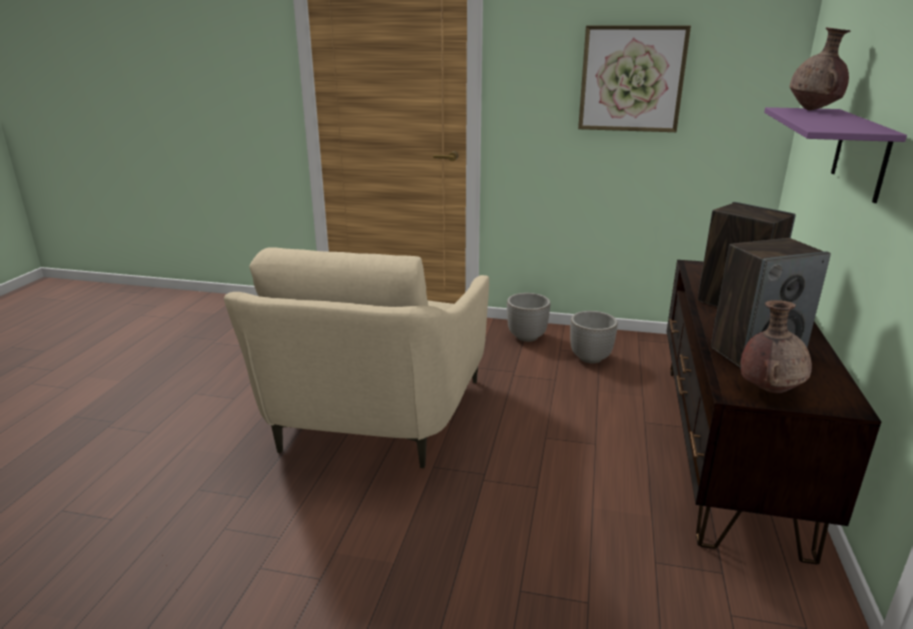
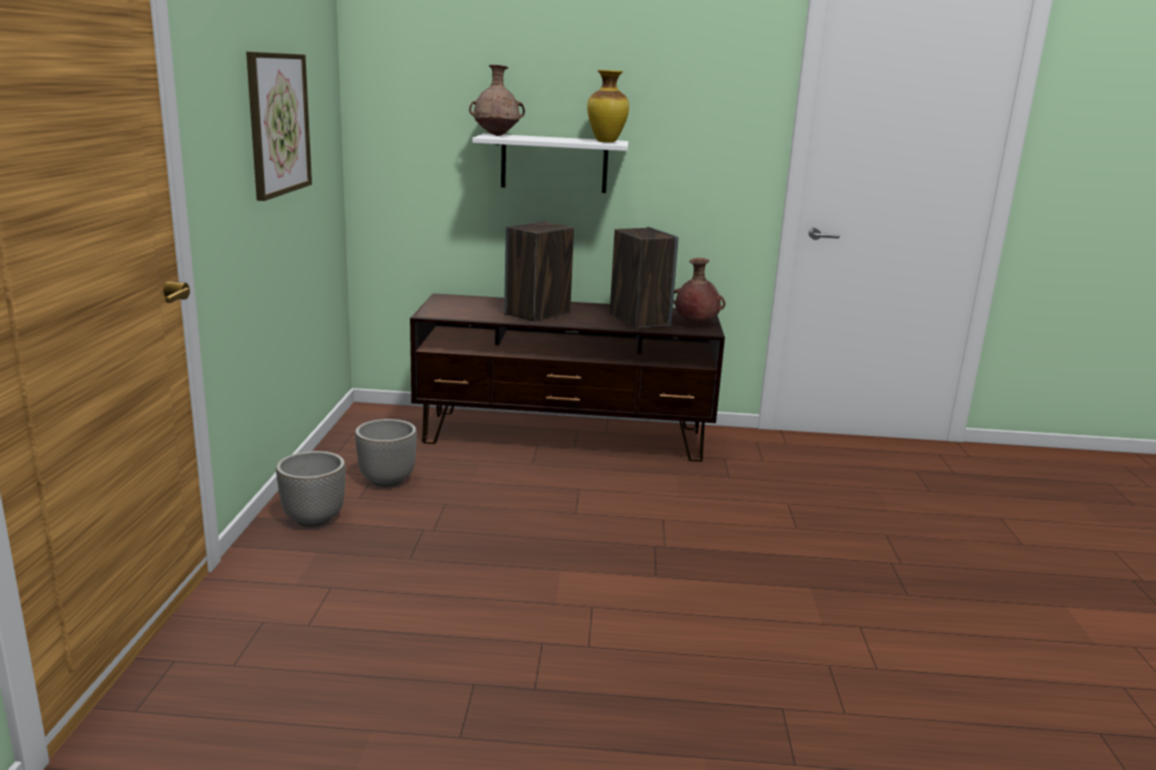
camera: 100 degrees left, 5 degrees down
beige armchair [224,247,489,468] -> none
purple shelf [764,107,907,203] -> white shelf [472,134,628,193]
none -> vase [587,70,629,143]

